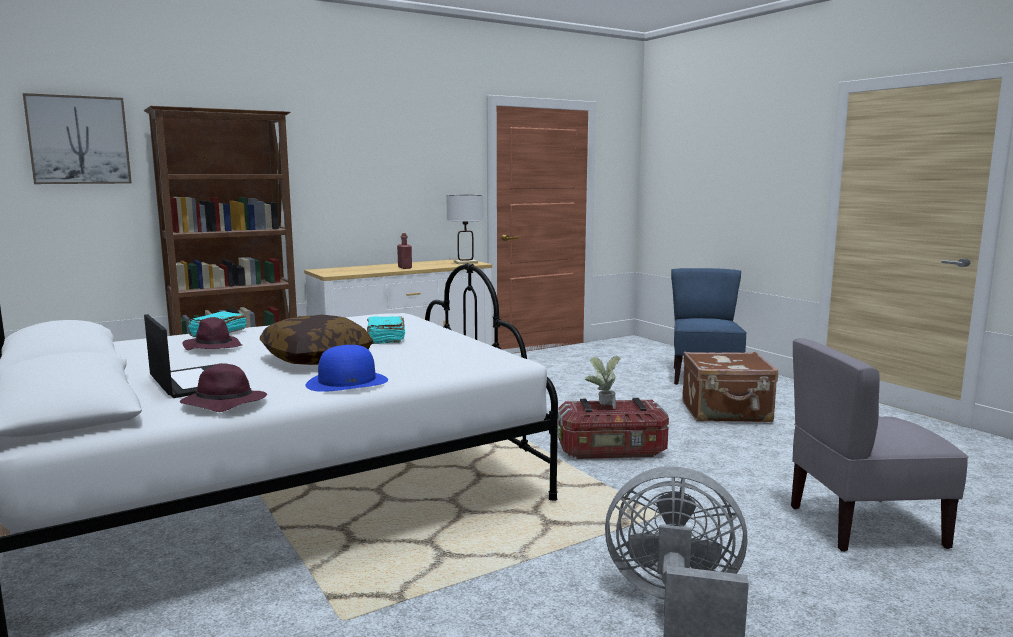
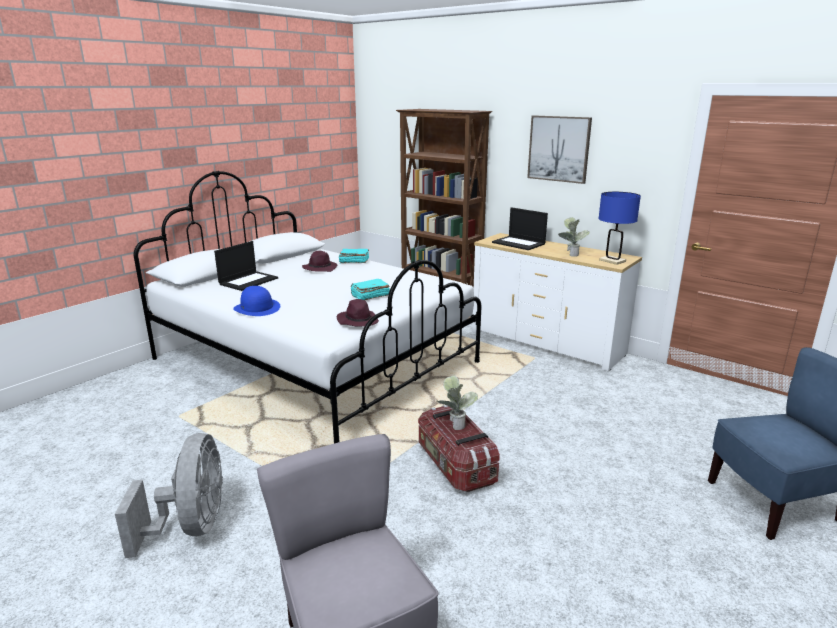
camera: 70 degrees right, 10 degrees up
picture [23,93,132,184] -> picture moved to [527,115,592,184]
purple hat [180,363,267,412] -> purple hat moved to [337,299,379,327]
pillow [260,314,373,365] -> none
red bottle [397,233,412,269] -> none
white table lamp [446,195,484,264] -> blue table lamp [598,192,641,265]
brown suitcase [683,352,778,422] -> none
none -> laptop [492,207,548,250]
none -> potted plant [558,217,590,257]

